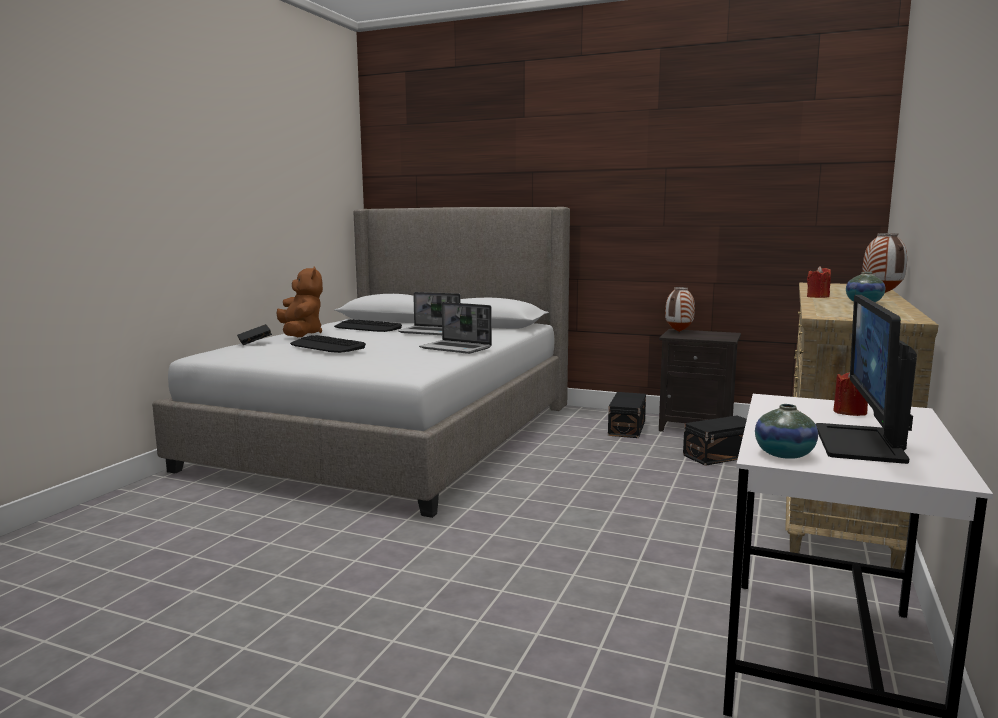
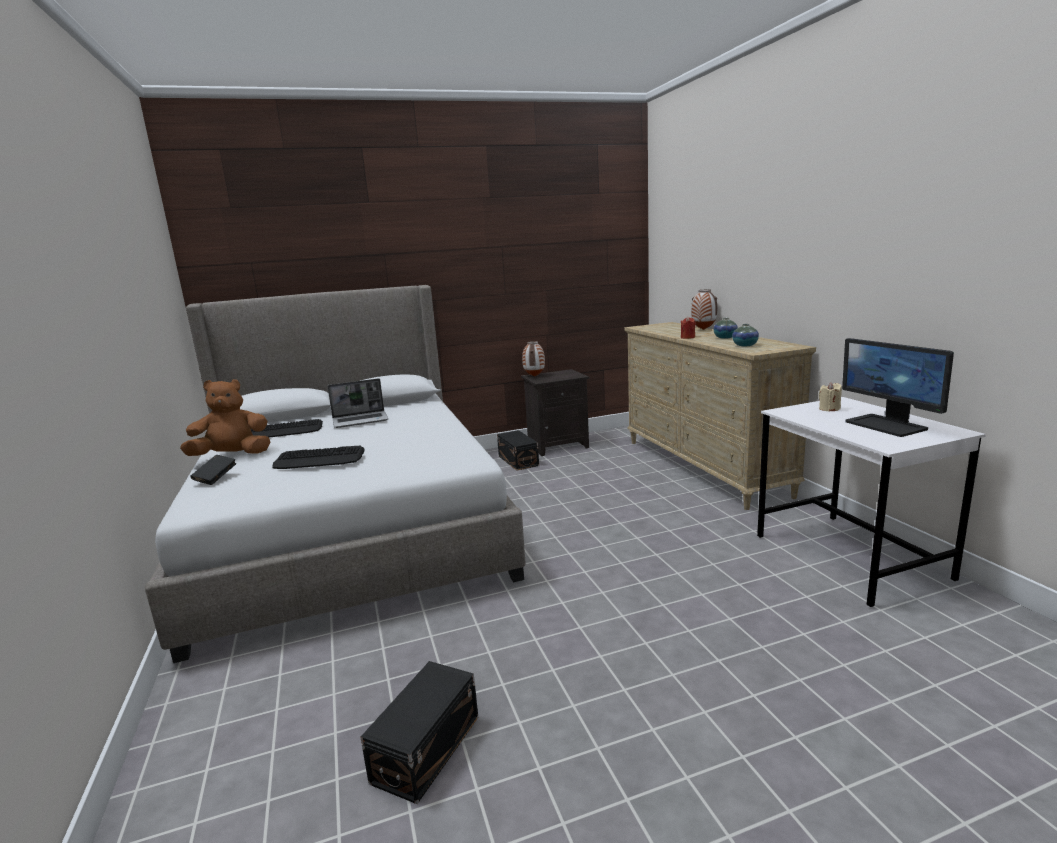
camera: 40 degrees left, 5 degrees up
brown plush toy [276,266,323,337] -> brown plush toy turned 45 degrees counterclockwise [180,379,271,456]
laptop [419,302,492,354] -> none
black storage box [683,416,747,466] -> black storage box moved to [361,661,478,804]
vase [755,404,818,459] -> vase moved to [732,324,759,346]
red candle [833,373,868,416] -> beige candle [819,382,842,412]

